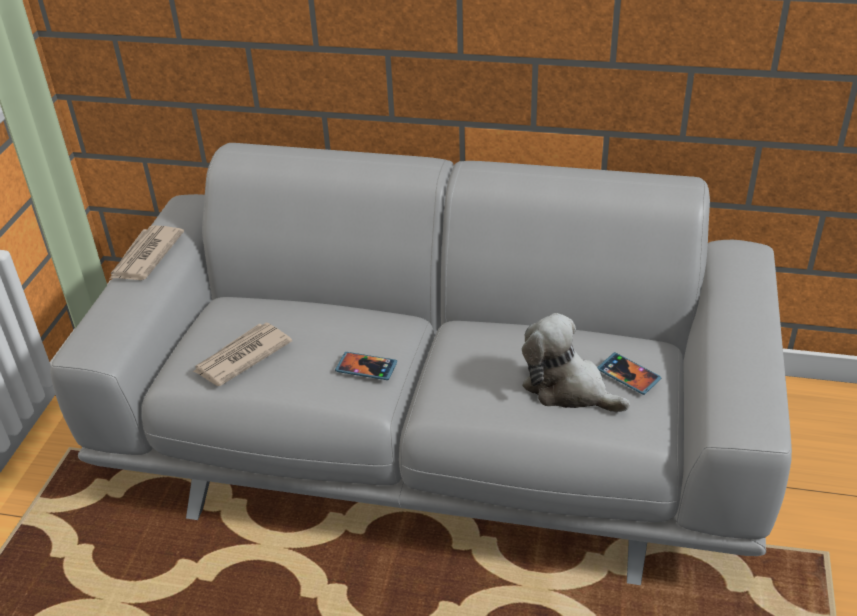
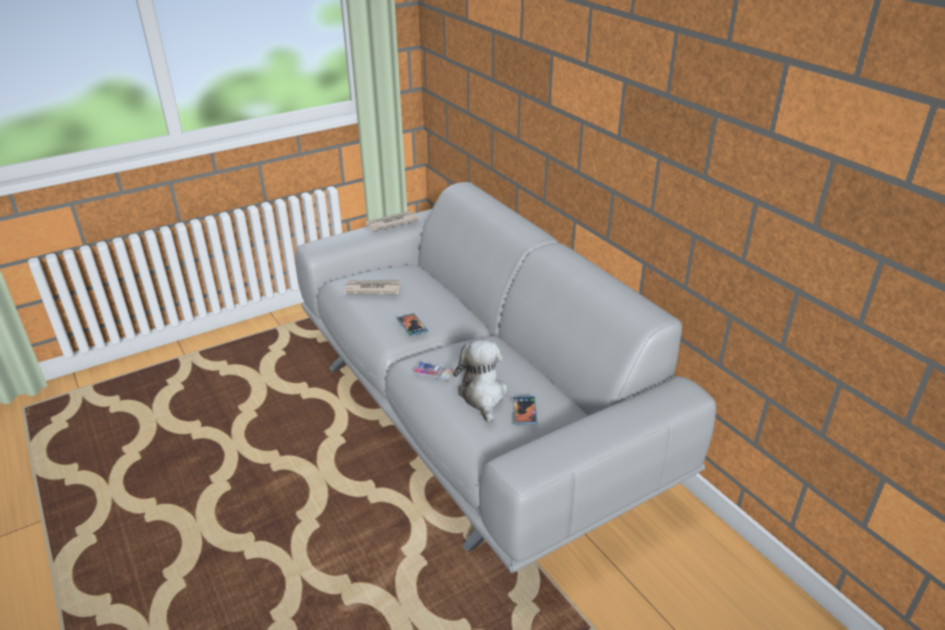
camera: 45 degrees right, 5 degrees down
none -> phone [413,362,455,381]

